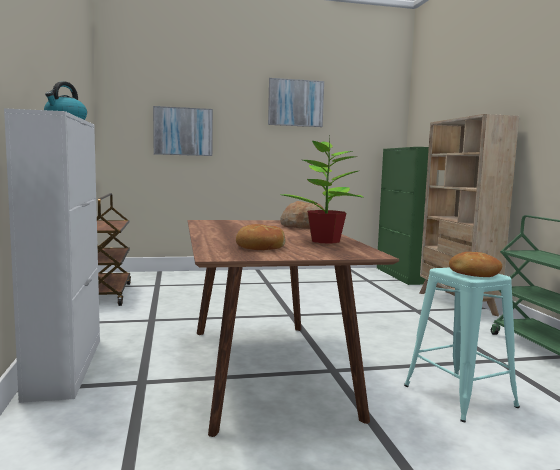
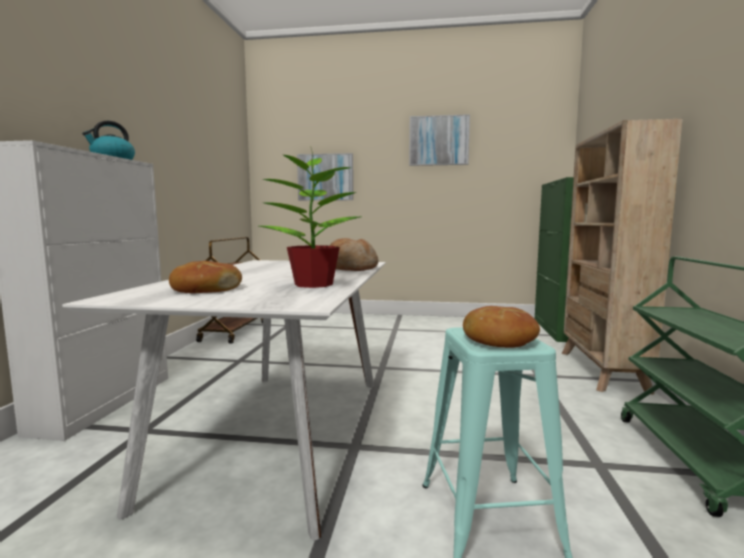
camera: 20 degrees right, 0 degrees up
brown dining table [187,220,399,437] -> white dining table [62,260,386,540]

